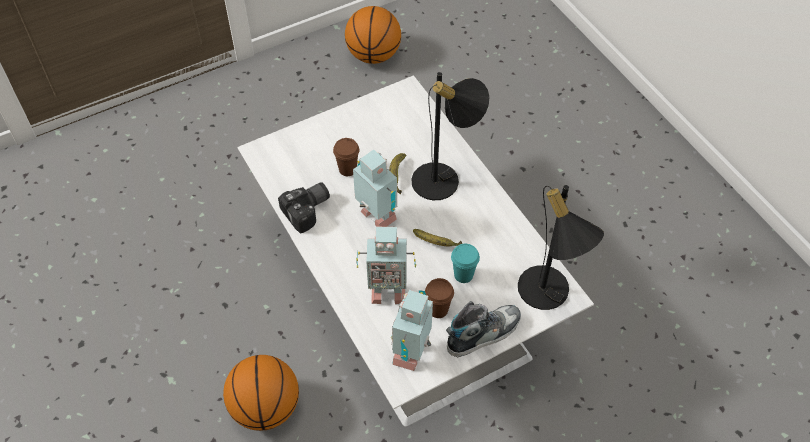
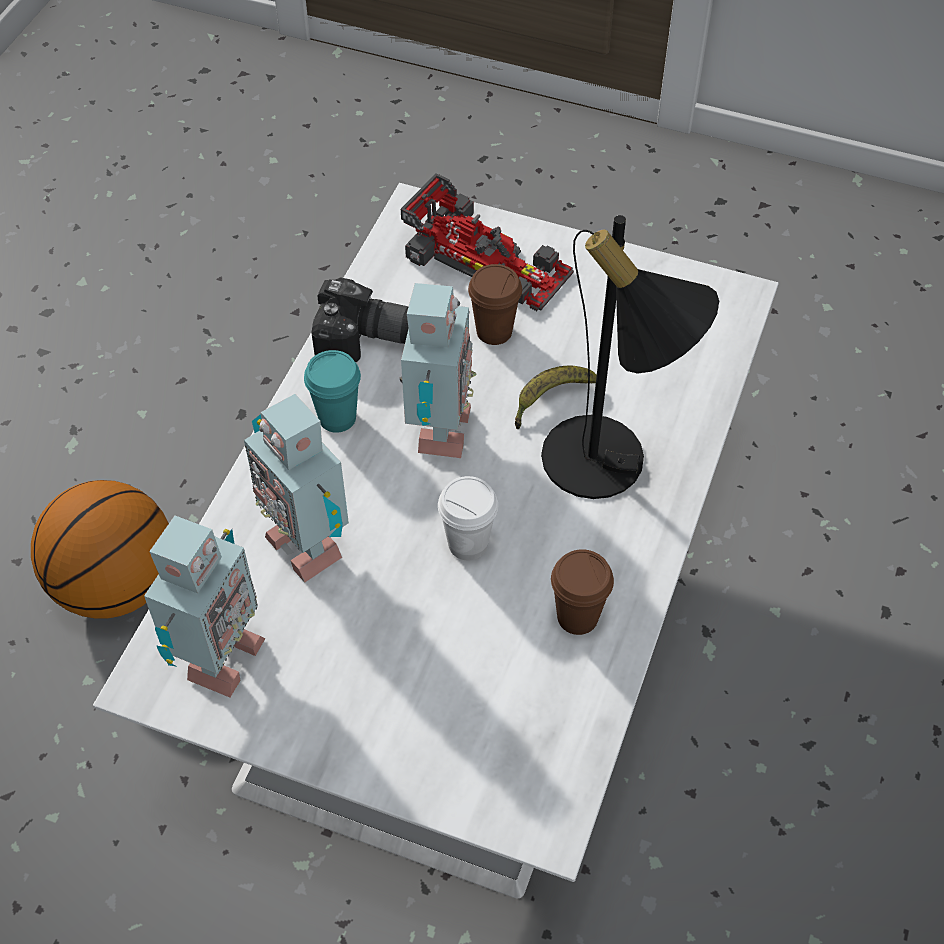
camera: 50 degrees right, 0 degrees up
basketball [345,6,401,64] -> none
toy robot [391,290,433,371] -> toy robot turned 135 degrees clockwise [144,516,266,698]
banana [413,229,462,247] -> white cup [438,476,498,560]
brown cup [425,278,454,318] -> brown cup moved to [551,549,614,635]
shoe [446,301,521,357] -> none
turquoise cup [451,244,480,283] -> turquoise cup moved to [304,350,361,433]
black table lamp [518,185,604,310] -> none
none -> toy car [401,173,574,311]

